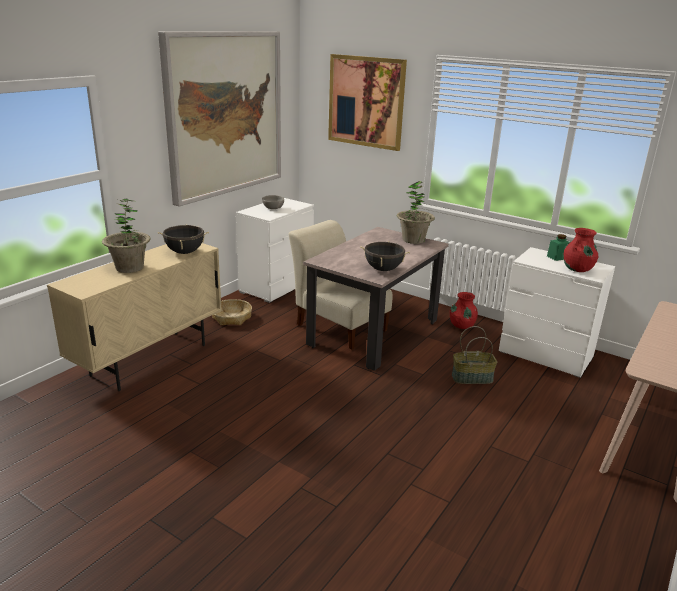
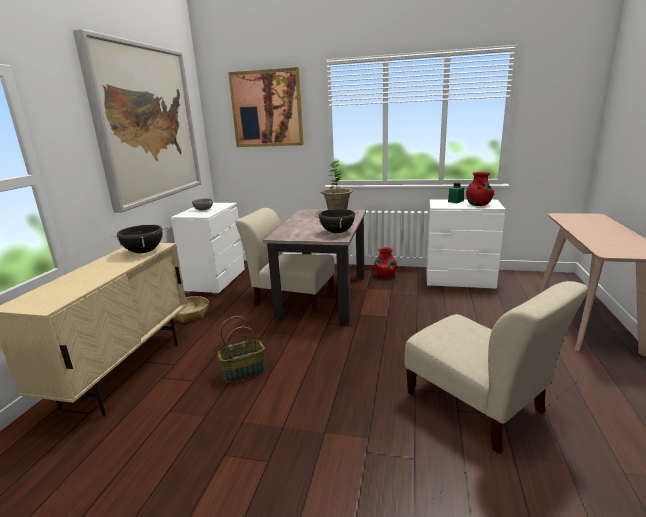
camera: 20 degrees left, 5 degrees down
potted plant [102,199,151,273] -> none
basket [452,326,497,384] -> basket moved to [217,316,266,383]
none -> beige chair [405,281,588,454]

